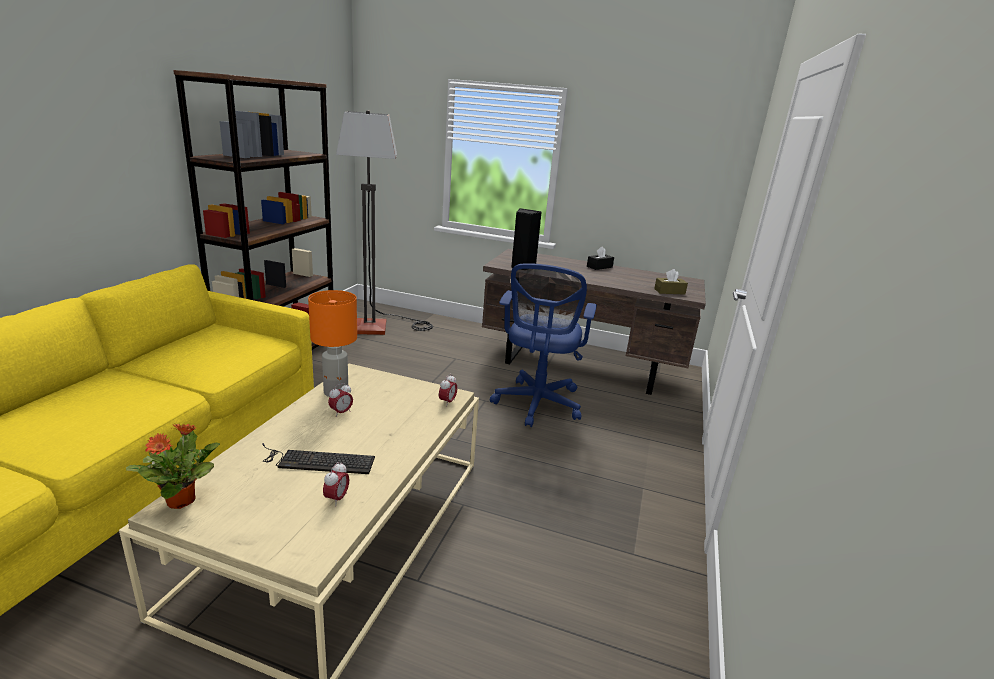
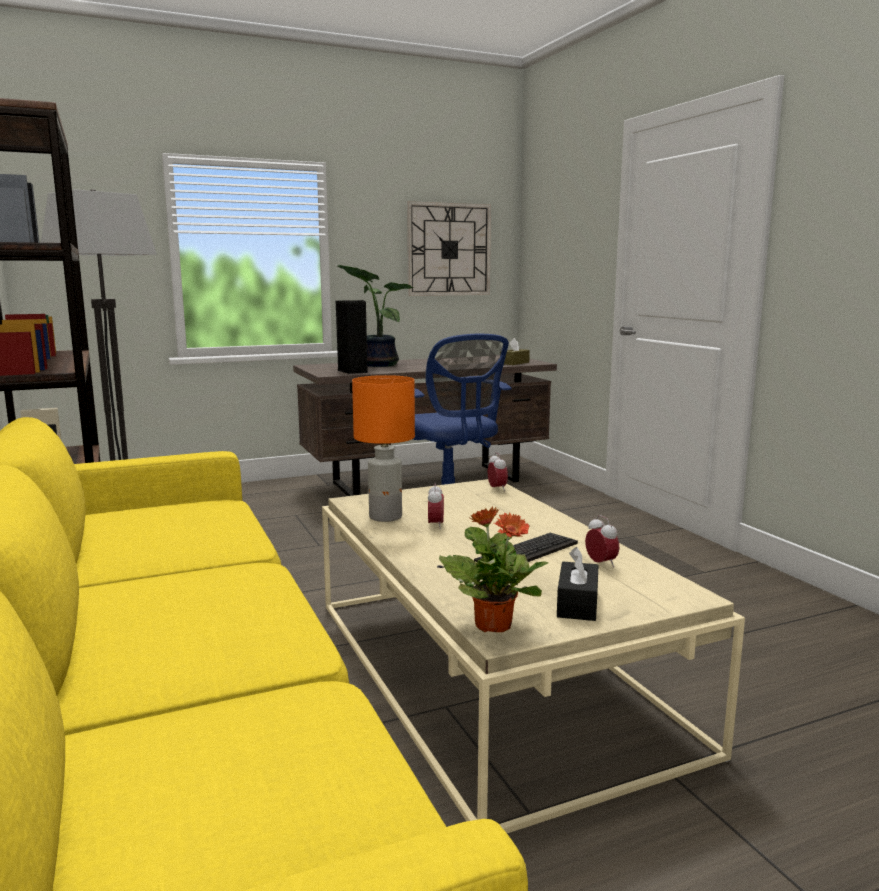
camera: 40 degrees left, 10 degrees down
black tissue box [587,246,614,270] -> black tissue box moved to [557,547,598,621]
none -> potted plant [337,265,413,367]
none -> wall clock [407,201,491,296]

